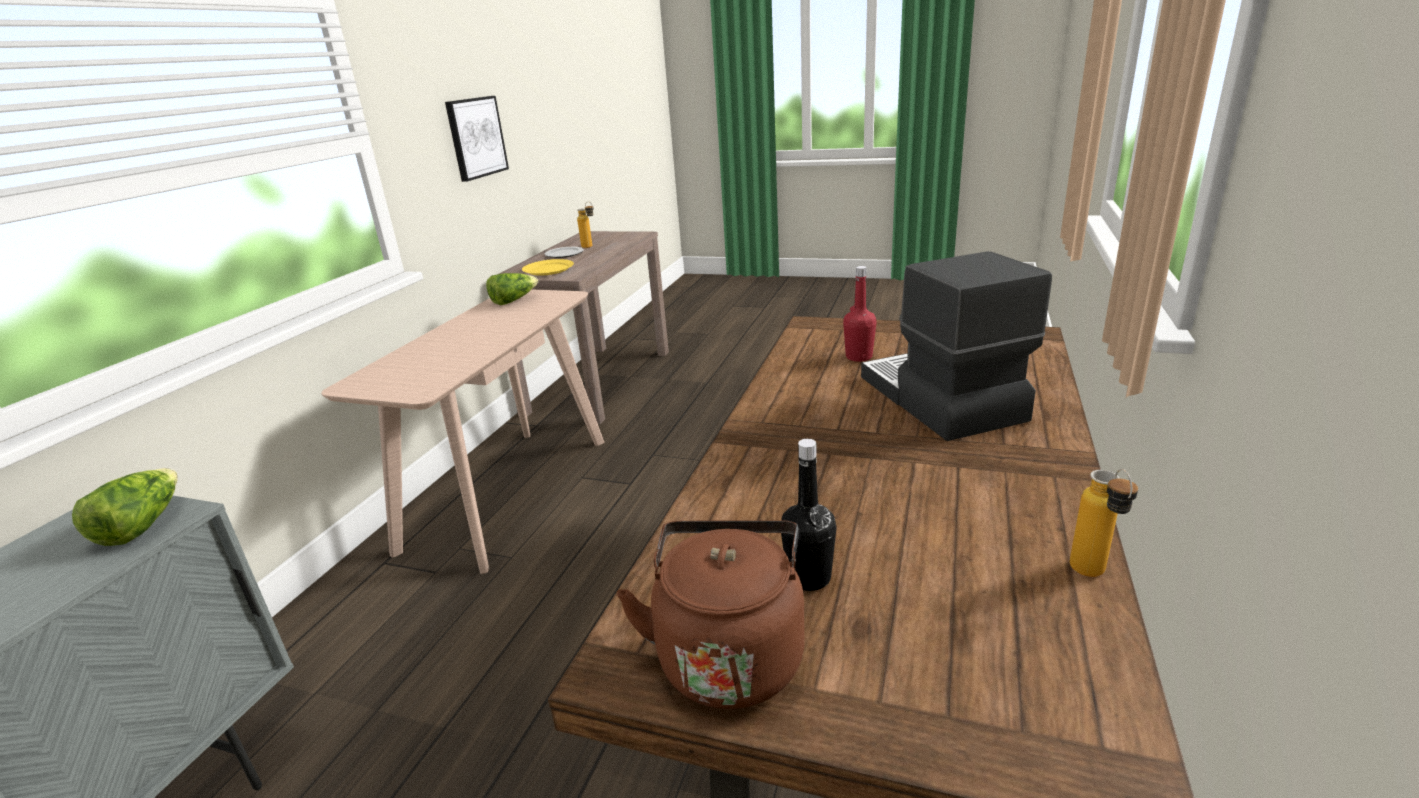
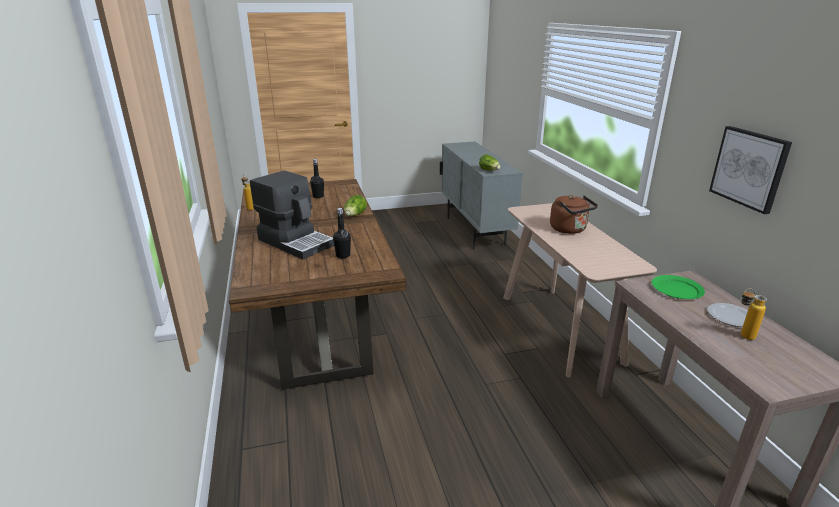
camera: 145 degrees right, 0 degrees up
lettuce [486,273,538,305] -> lettuce moved to [344,195,367,216]
yellow plate [522,259,574,276] -> green plate [652,275,705,299]
brown kettle [617,520,805,709] -> brown kettle moved to [550,195,598,234]
red bottle [843,266,877,362] -> black bottle [333,208,351,258]

